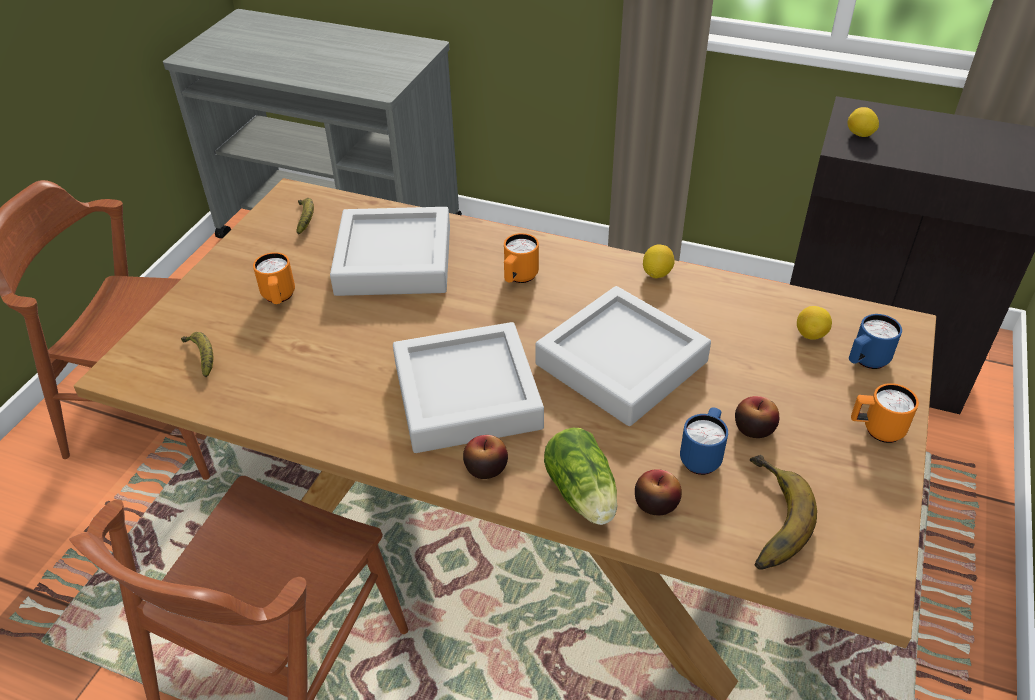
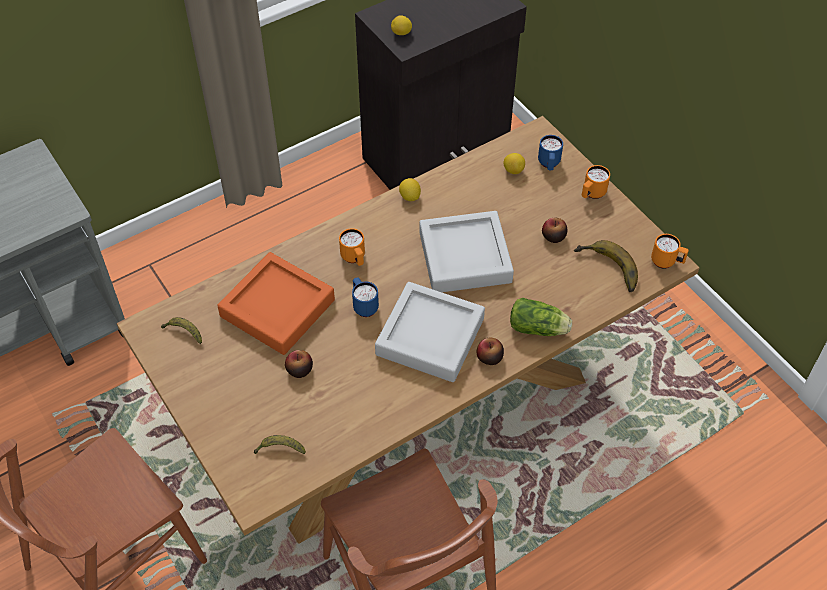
camera: 55 degrees left, 10 degrees up
orange mug [253,252,295,304] -> orange mug moved to [651,234,689,268]
grey tray [330,207,450,296] -> orange tray [217,252,335,355]
apple [635,469,682,515] -> apple moved to [285,350,313,378]
blue mug [680,407,728,475] -> blue mug moved to [352,277,379,317]

